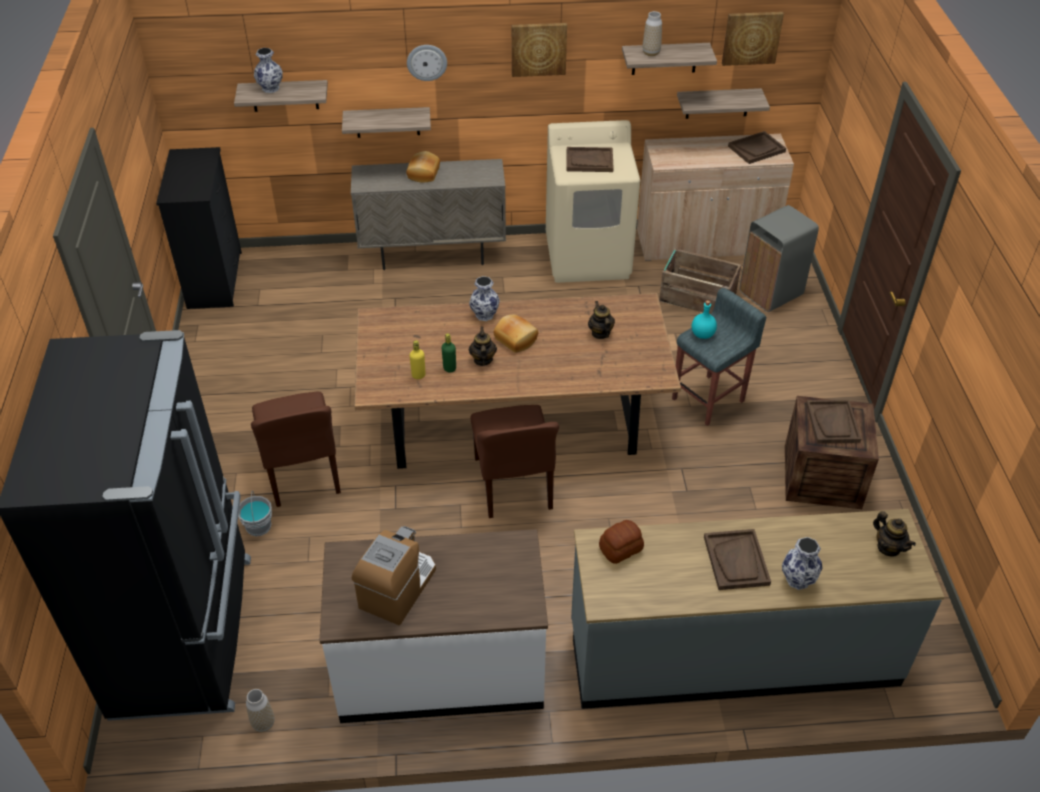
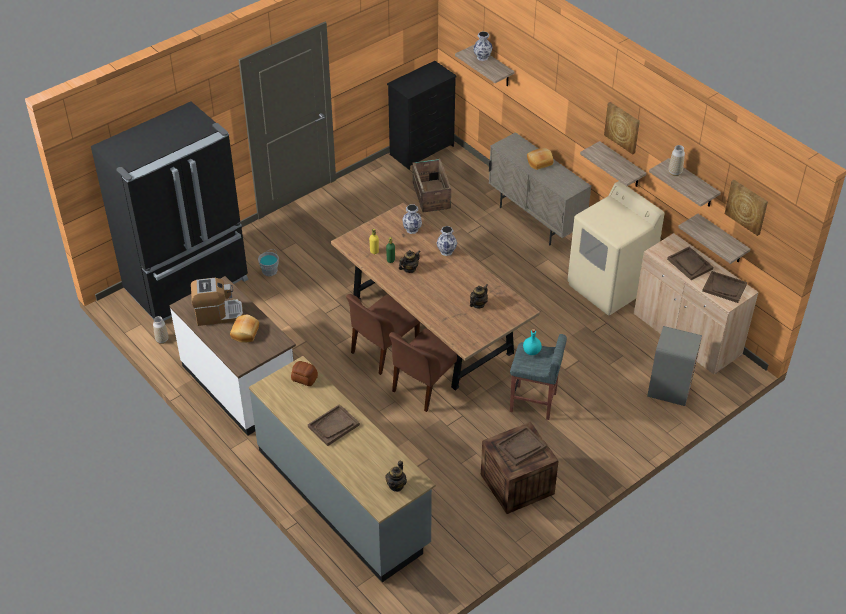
camera: 55 degrees right, 0 degrees up
brown chair [251,392,341,507] -> brown chair moved to [389,328,462,412]
shelf [342,107,431,138] -> shelf moved to [580,141,646,187]
wall clock [407,45,447,81] -> none
bread [494,315,538,353] -> bread moved to [230,315,259,343]
brown tray [566,147,614,172] -> brown tray moved to [667,247,713,280]
crate [659,248,741,314] -> crate moved to [412,159,451,212]
vase [782,537,822,590] -> vase moved to [402,204,422,234]

